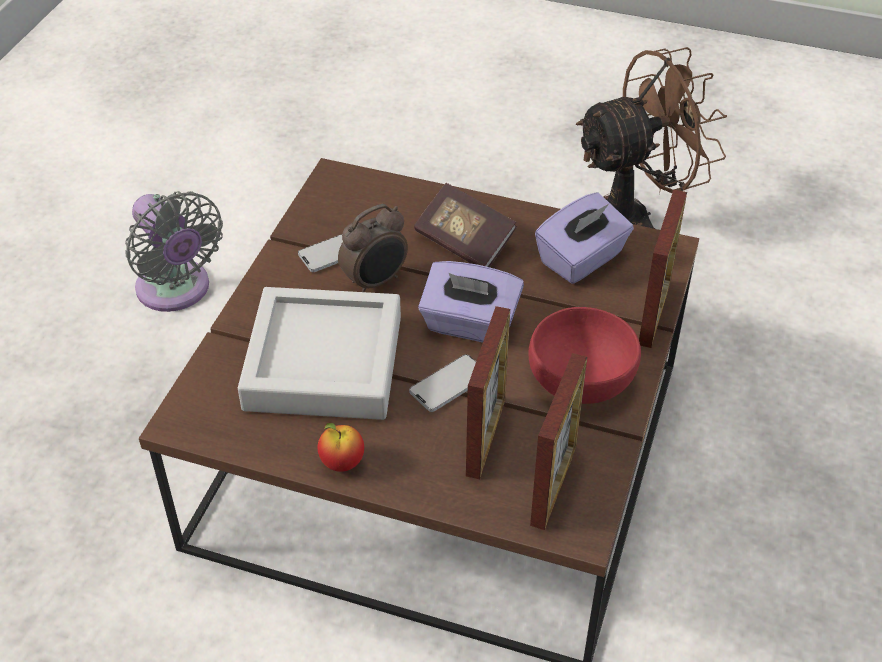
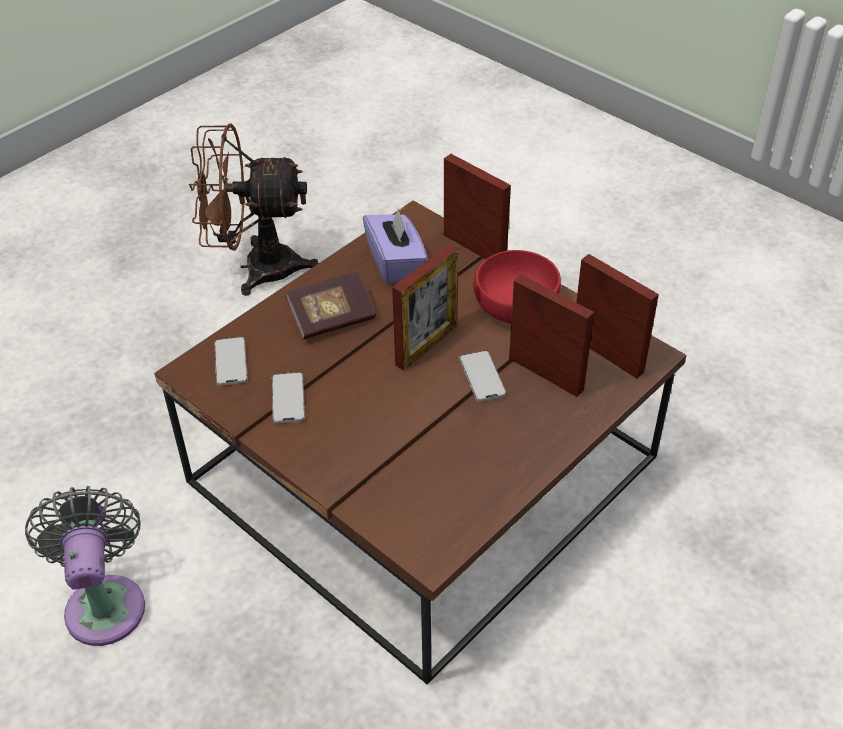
camera: 65 degrees left, 0 degrees up
grey fan [125,191,223,312] -> grey fan turned 90 degrees counterclockwise [25,486,145,646]
grey tray [238,287,401,420] -> none
apple [318,423,364,472] -> none
alarm clock [338,204,408,292] -> none
purple tissue box [418,261,524,343] -> picture frame [392,244,458,370]
brown fan [576,47,727,229] -> brown fan turned 90 degrees counterclockwise [189,123,318,296]
none -> phone [214,337,248,386]

